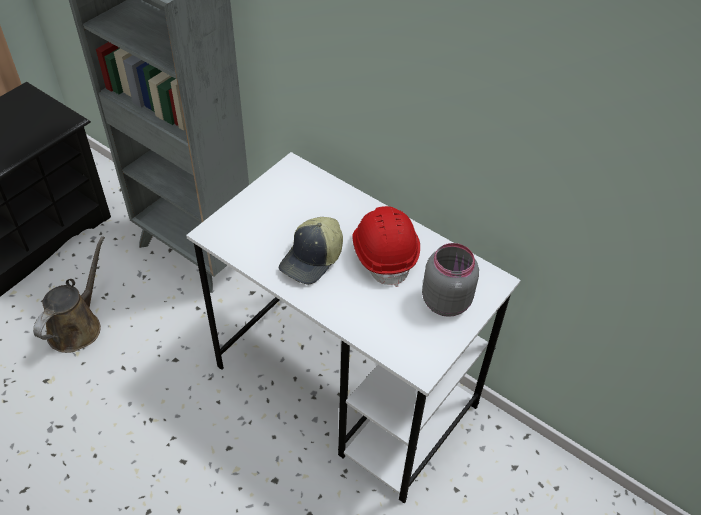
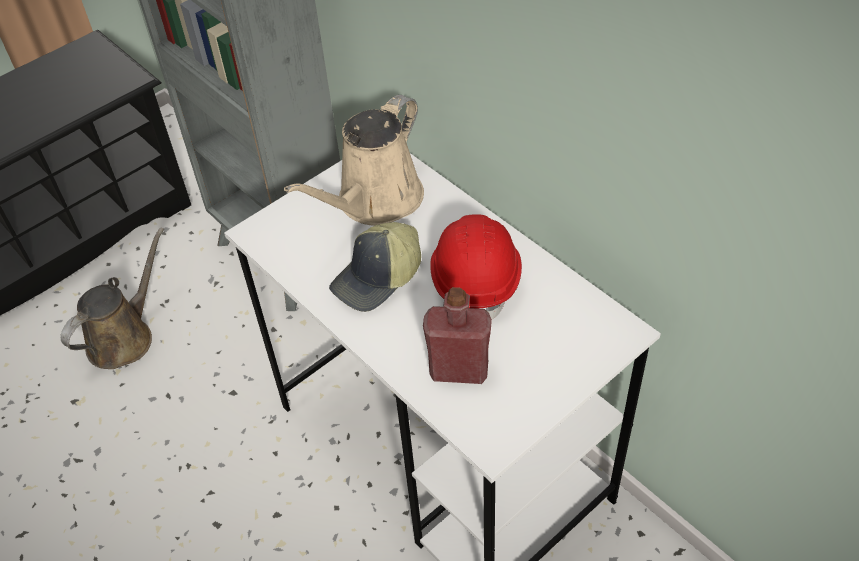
camera: 15 degrees right, 0 degrees up
grey jar [422,243,479,317] -> none
none -> beige watering can [284,95,424,226]
none -> red bottle [423,287,492,384]

